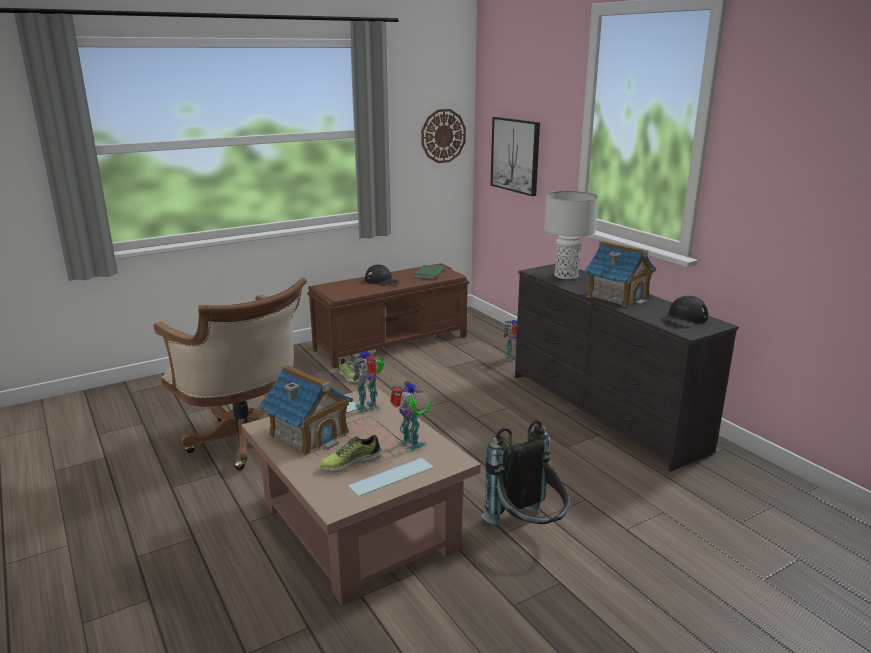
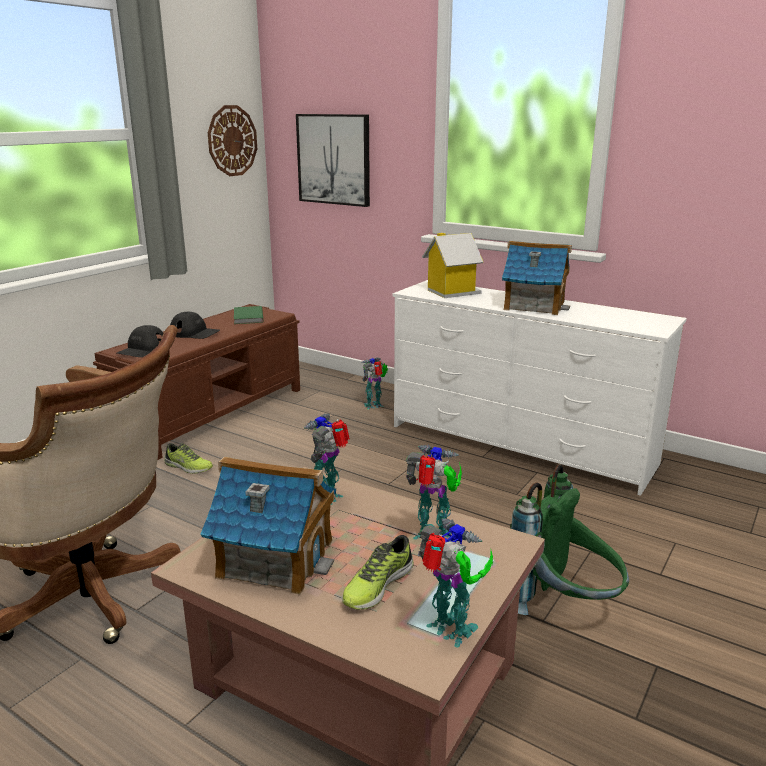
camera: 25 degrees left, 0 degrees up
black backpack [481,420,569,525] -> green backpack [510,465,629,615]
black dresser [515,264,739,472] -> white dresser [392,280,687,496]
white table lamp [544,191,598,279] -> toy house [422,233,483,298]
black cap [661,296,708,327] -> black cap moved to [117,325,164,357]
none -> toy robot [418,518,493,648]

